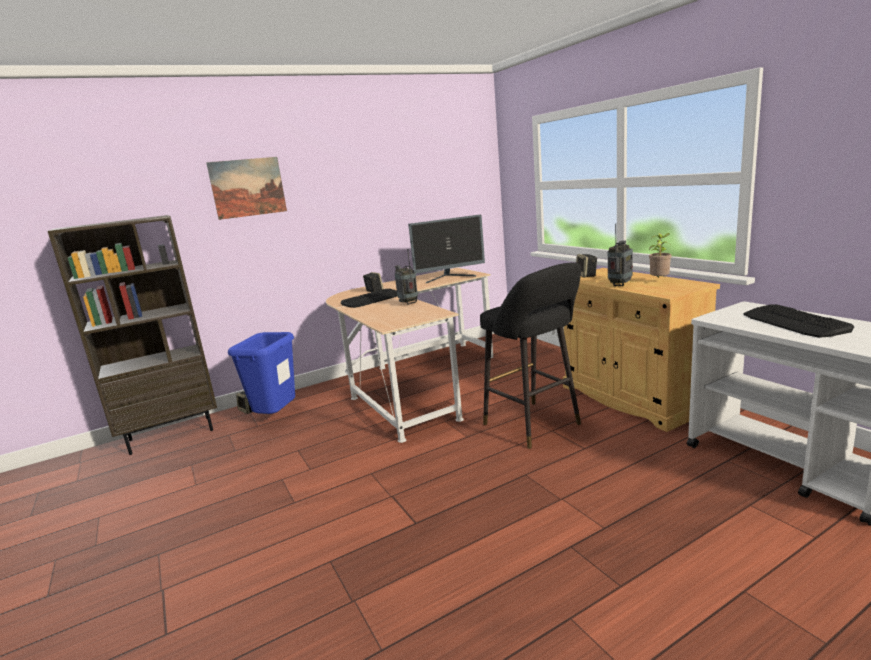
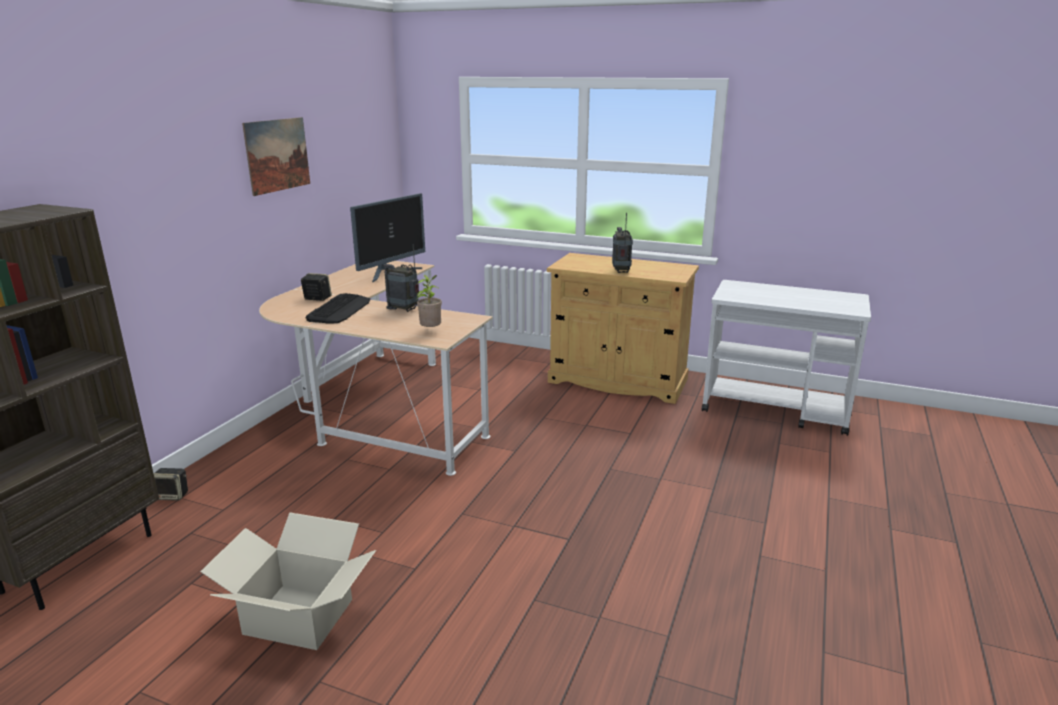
camera: 40 degrees left, 5 degrees up
picture [206,157,287,220] -> picture moved to [242,117,310,196]
blue trash can [228,332,295,414] -> none
black stool [480,262,581,449] -> none
speaker [576,254,597,277] -> none
potted plant [649,233,671,278] -> potted plant moved to [416,275,442,327]
keyboard [743,304,854,338] -> none
none -> cardboard box [200,513,376,650]

